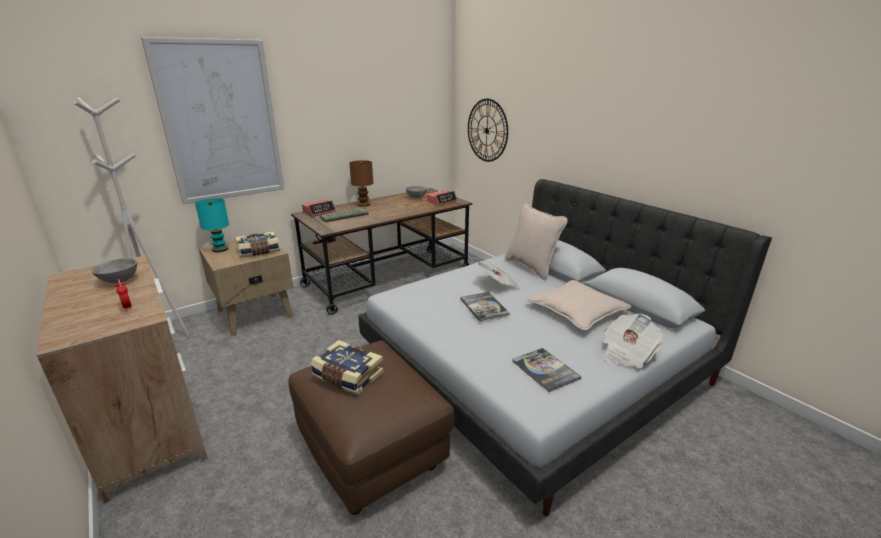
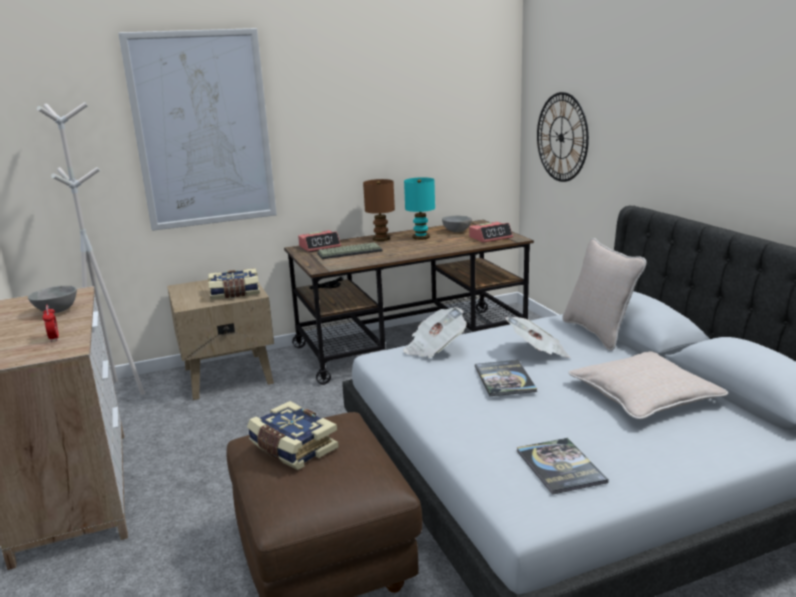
camera: 15 degrees right, 5 degrees down
turquoise table lamp [195,198,229,252] -> turquoise table lamp moved to [404,177,435,240]
newspaper [603,314,664,368] -> newspaper moved to [404,308,467,358]

